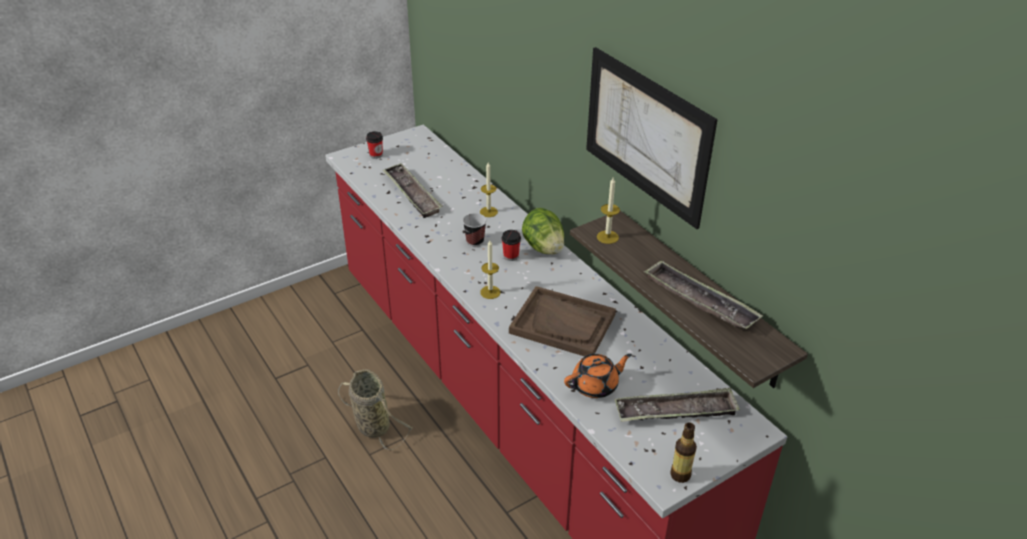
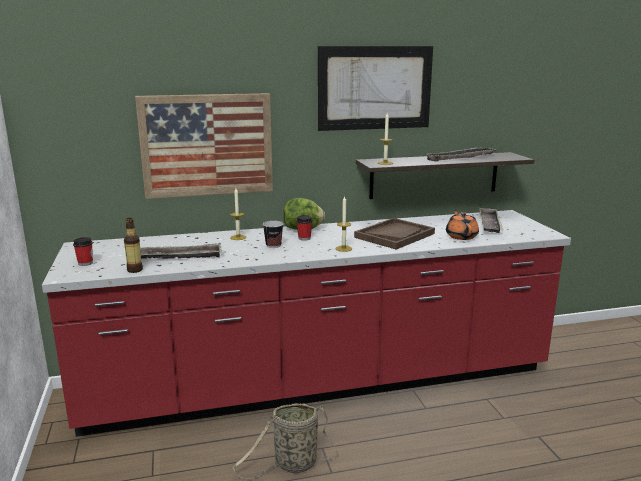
camera: 70 degrees left, 20 degrees down
bottle [670,423,697,483] -> bottle moved to [124,218,143,273]
none -> picture [135,93,273,199]

